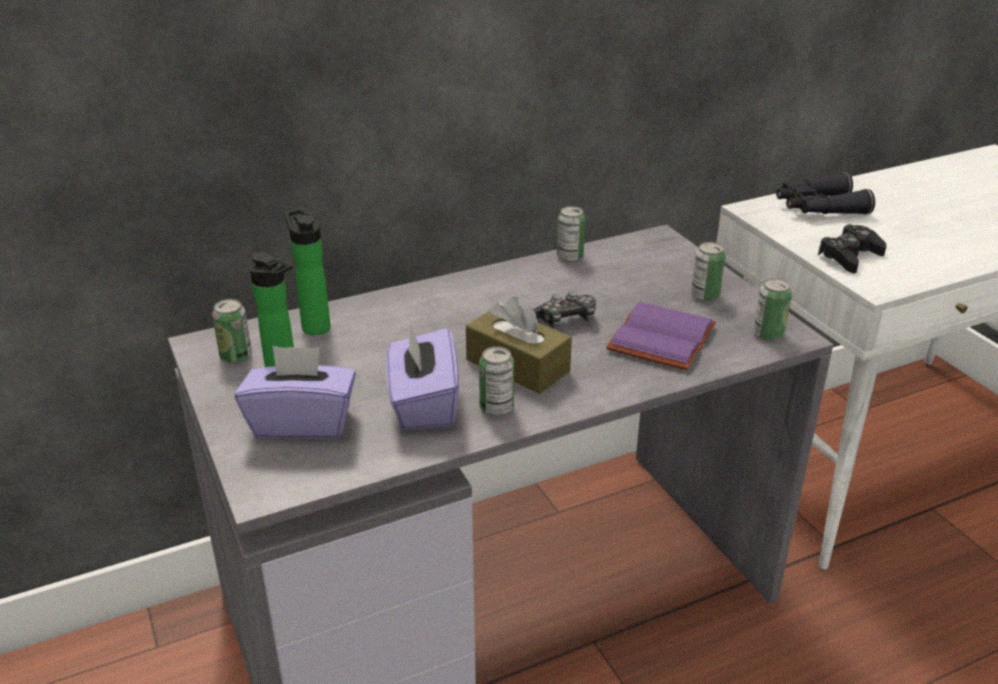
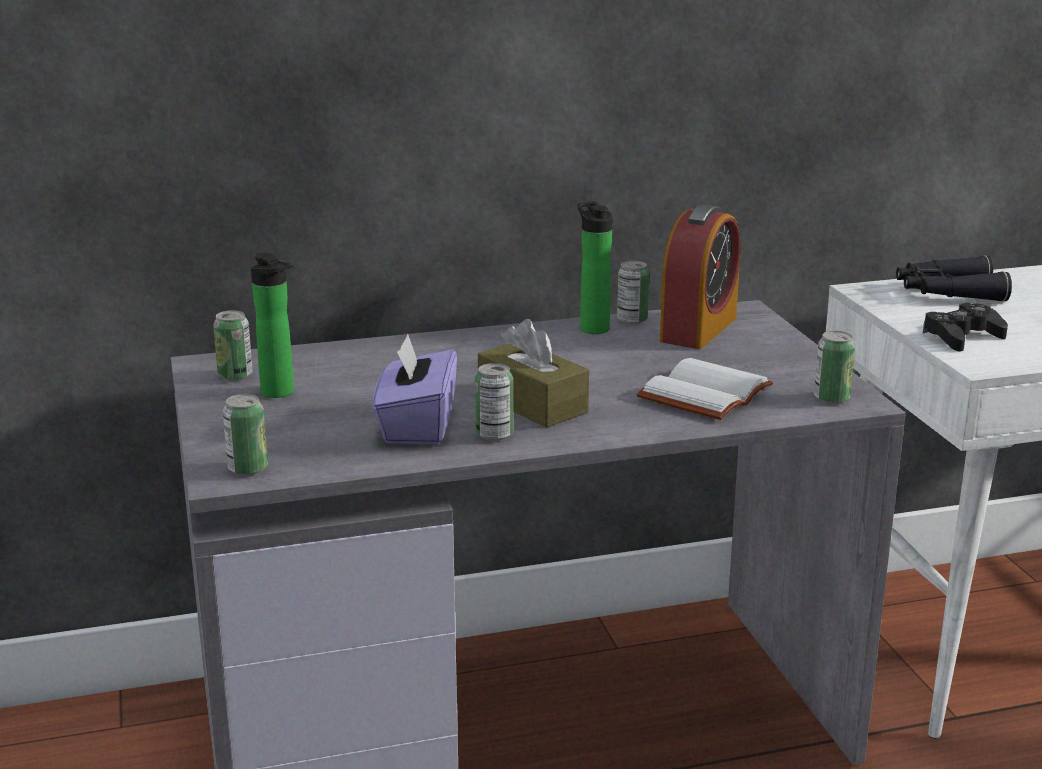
camera: 10 degrees right, 10 degrees down
purple tissue box [235,346,356,439] -> none
bottle [285,208,330,335] -> bottle moved to [578,201,613,334]
game controller [533,291,596,328] -> none
purple book [606,302,716,370] -> white book [637,358,773,420]
can [691,242,725,301] -> can moved to [223,394,268,476]
none -> alarm clock [660,204,741,349]

